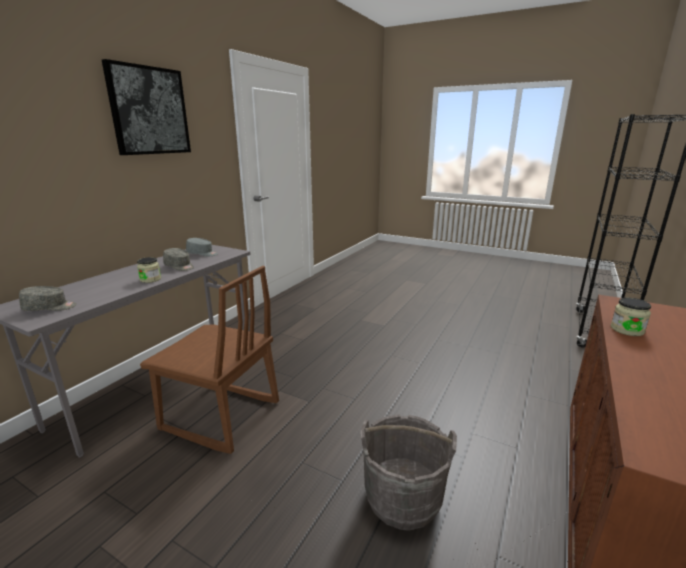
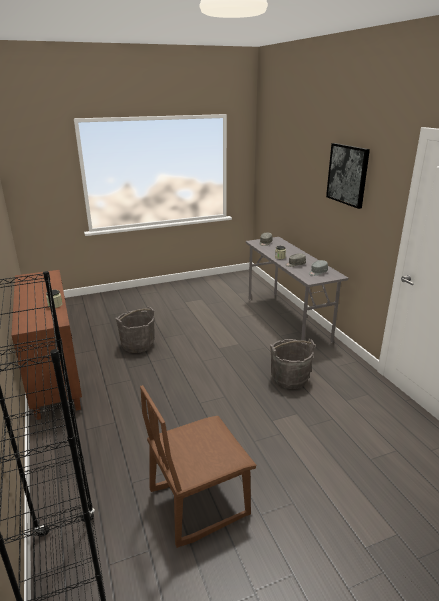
camera: 130 degrees right, 5 degrees up
brown chair [140,266,279,454] -> brown chair moved to [140,385,256,548]
none -> grey bucket [270,339,315,389]

